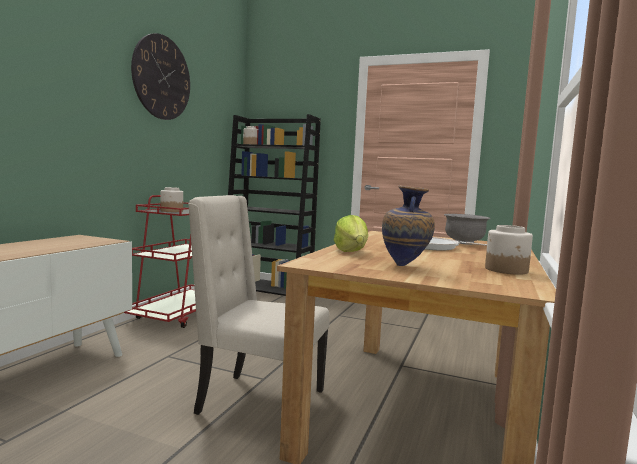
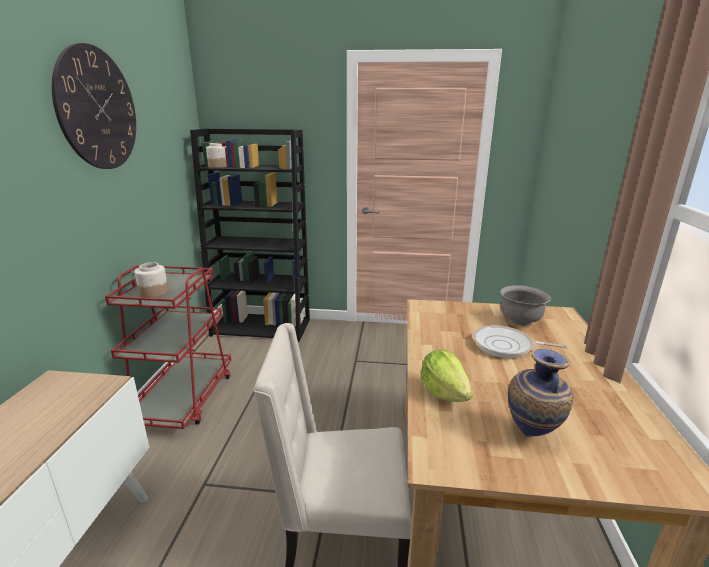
camera: 15 degrees left, 15 degrees up
jar [485,225,533,275] -> none

